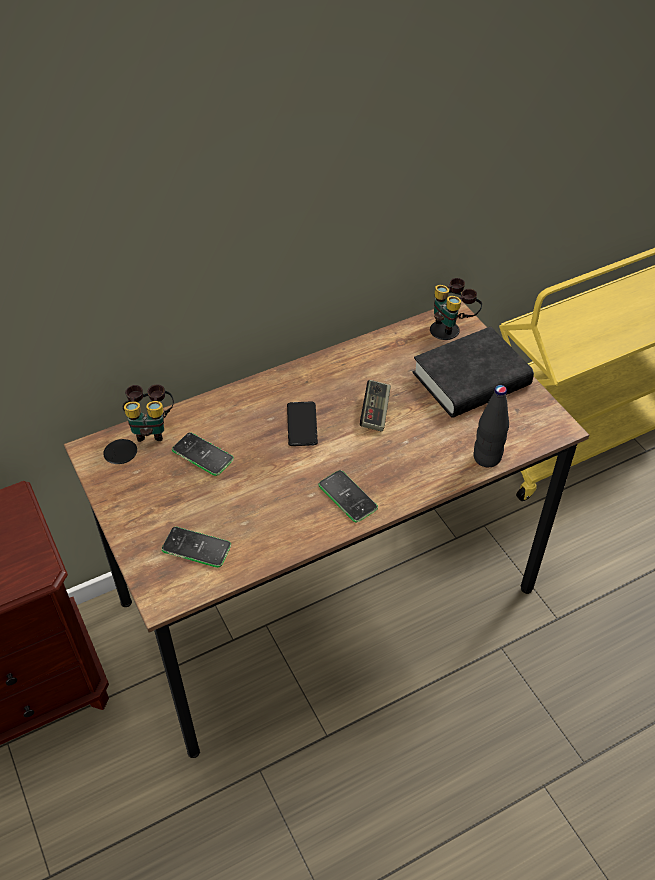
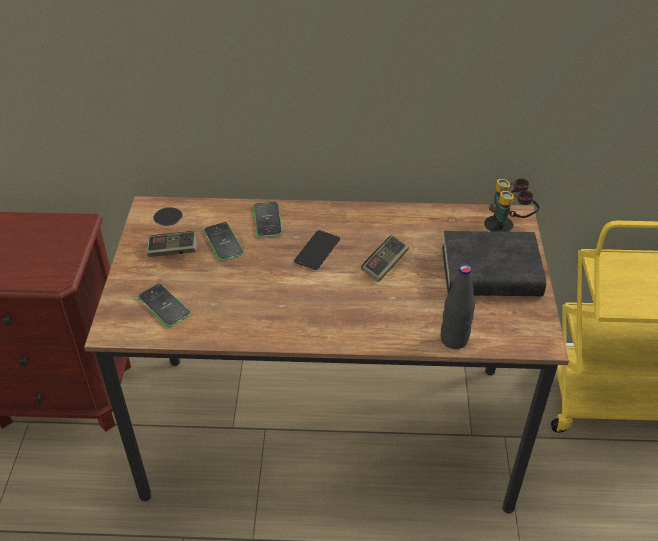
camera: 30 degrees right, 5 degrees down
binoculars [123,384,174,442] -> none
phone [318,470,378,522] -> phone moved to [253,202,283,238]
none -> game controller [147,231,197,257]

